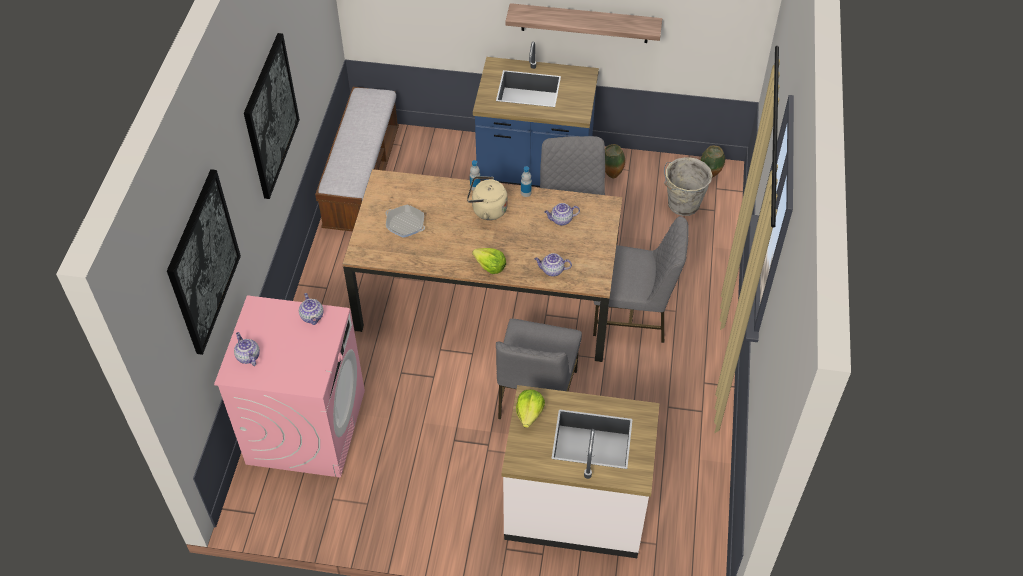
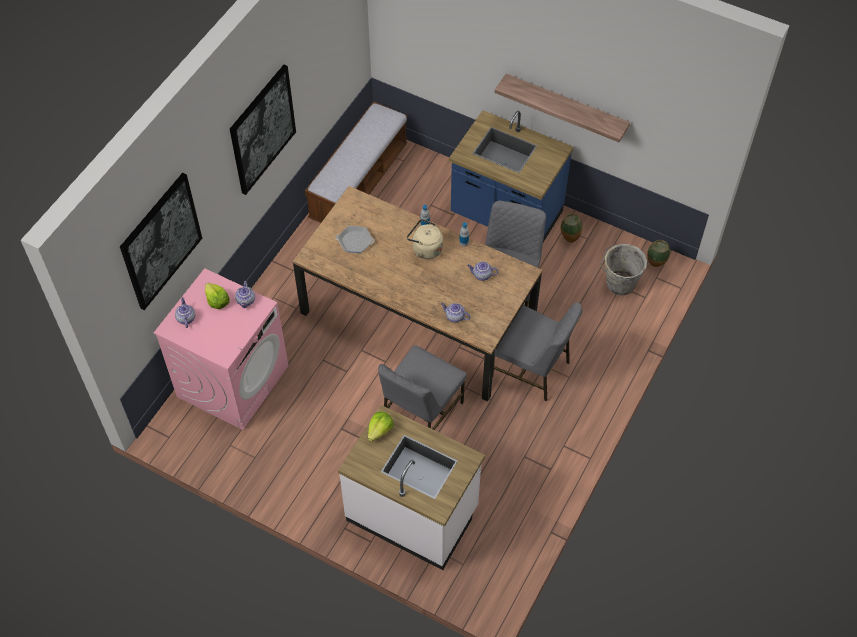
camera: 20 degrees right, 5 degrees up
frying pan [385,205,425,238] -> frying pan turned 135 degrees clockwise [336,226,374,253]
lettuce [472,248,506,274] -> lettuce moved to [205,283,230,309]

